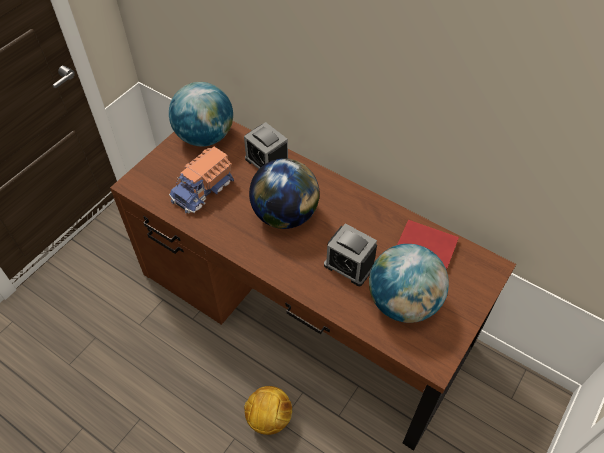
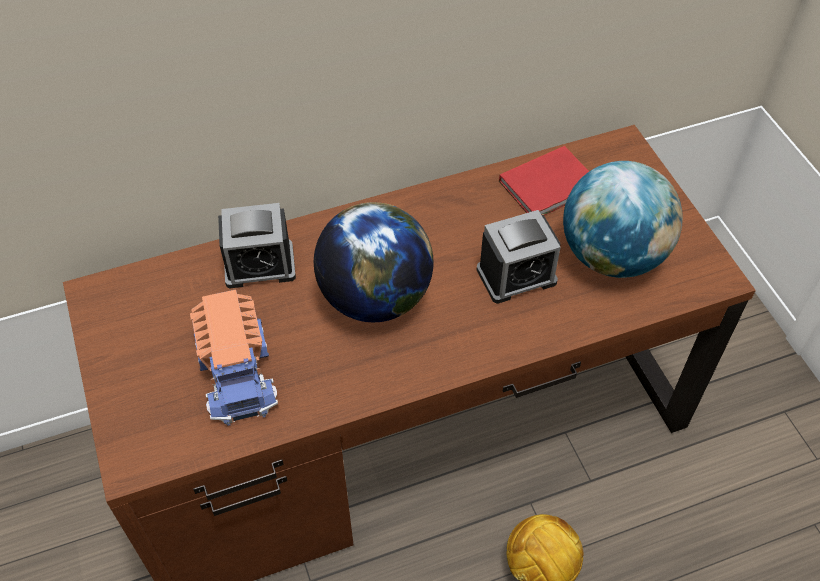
camera: 55 degrees left, 0 degrees up
globe [169,82,233,147] -> none

